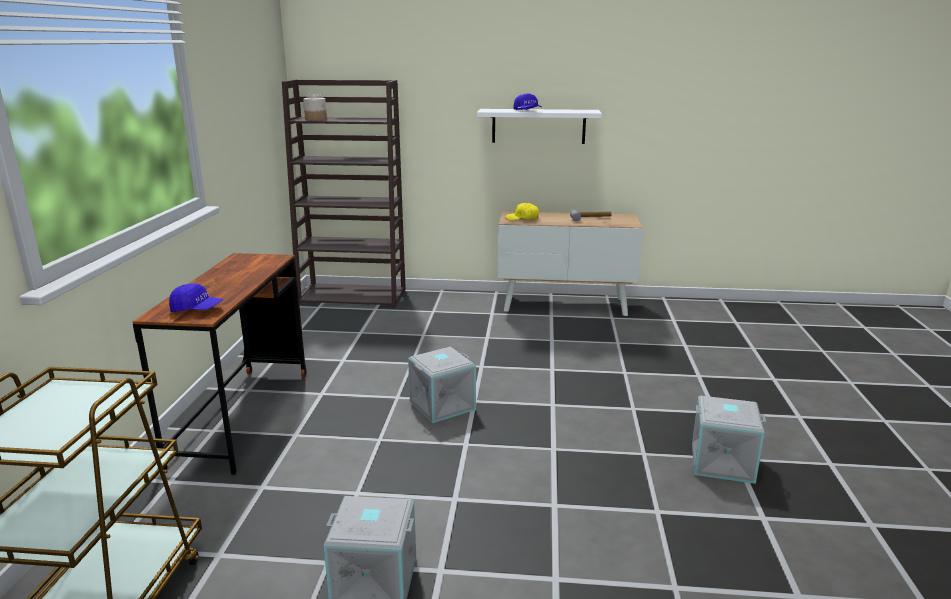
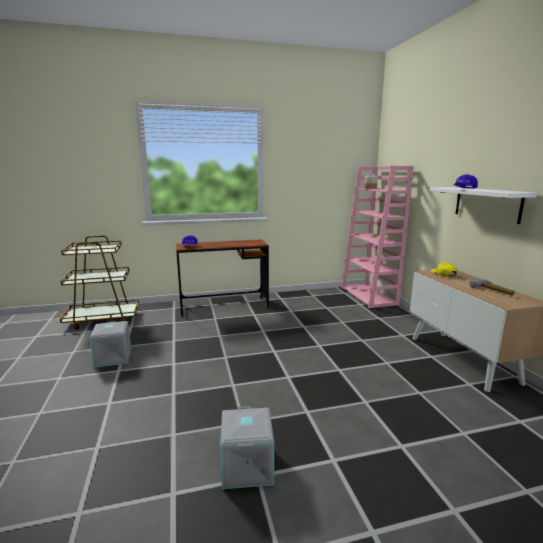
camera: 70 degrees right, 5 degrees down
brown bookcase [282,80,406,308] -> pink bookcase [341,166,414,308]
grey storage box [408,347,476,423] -> none

